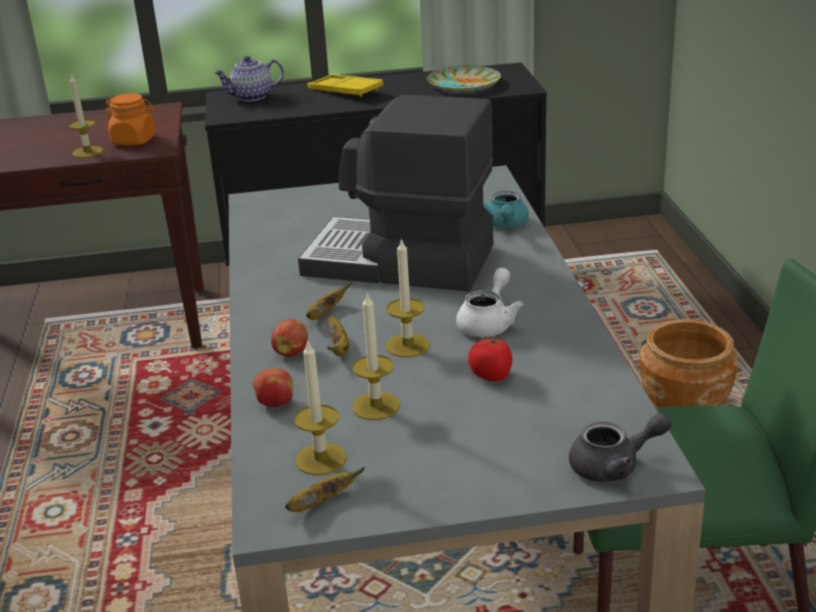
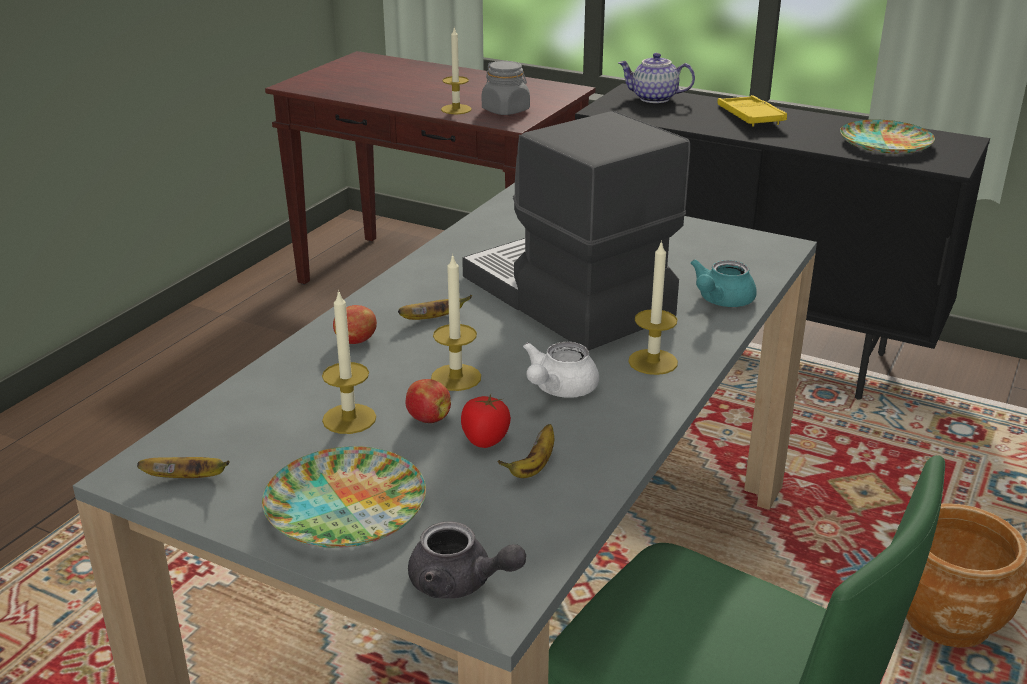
camera: 35 degrees right, 0 degrees up
orange jar [105,93,156,145] -> grey jar [482,61,530,115]
apple [253,368,293,407] -> apple moved to [406,379,451,423]
candle [294,339,347,475] -> candle moved to [628,240,678,375]
banana [327,316,349,356] -> banana moved to [498,424,554,478]
white teapot [456,268,523,337] -> white teapot turned 150 degrees clockwise [523,342,599,398]
none -> plate [262,446,426,548]

